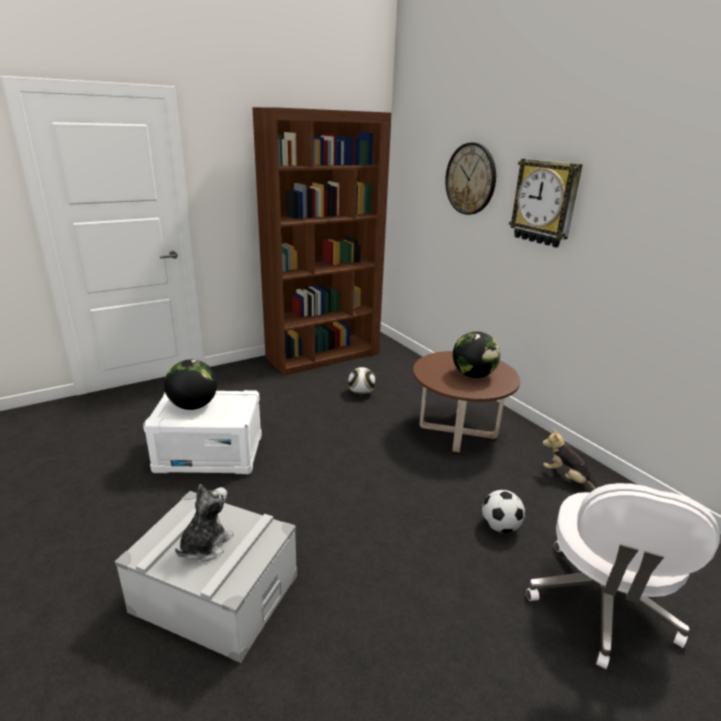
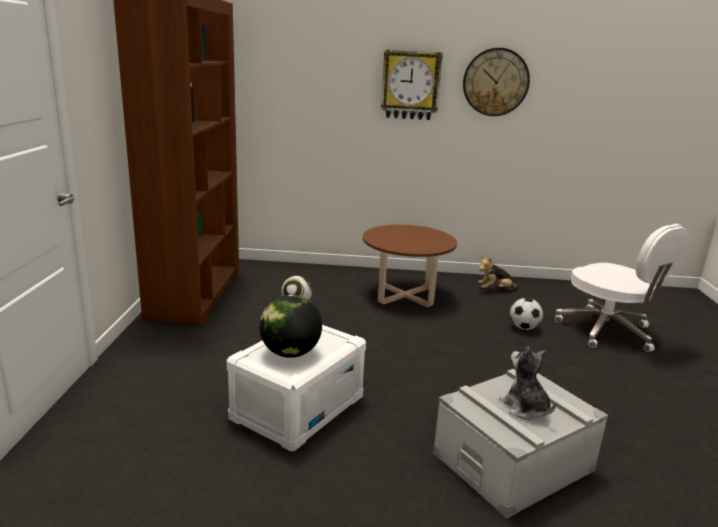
camera: 55 degrees left, 5 degrees down
wall clock [445,143,496,215] -> wall clock moved to [463,48,530,116]
globe [453,331,500,378] -> none

